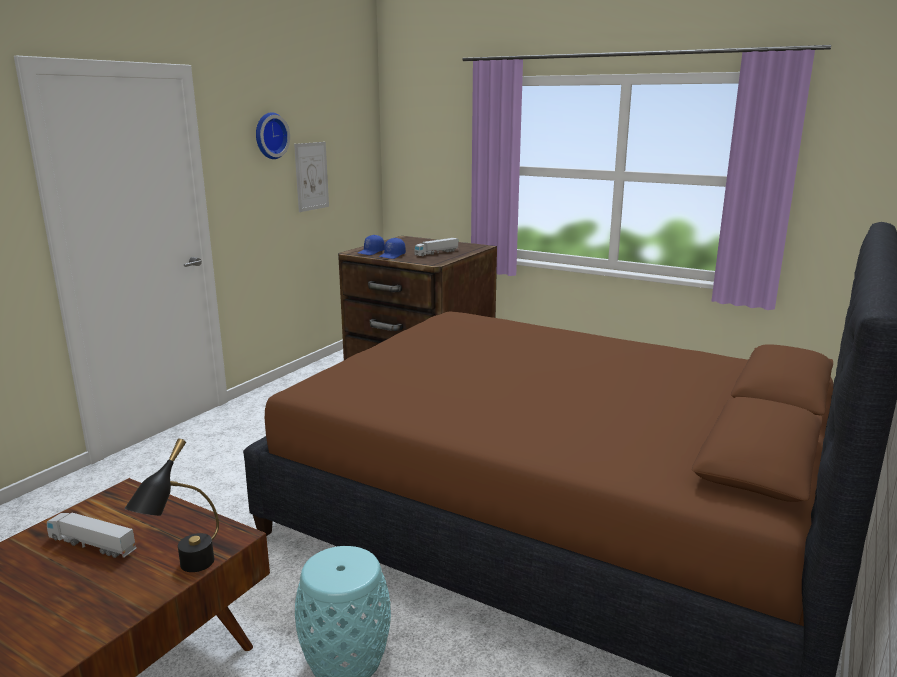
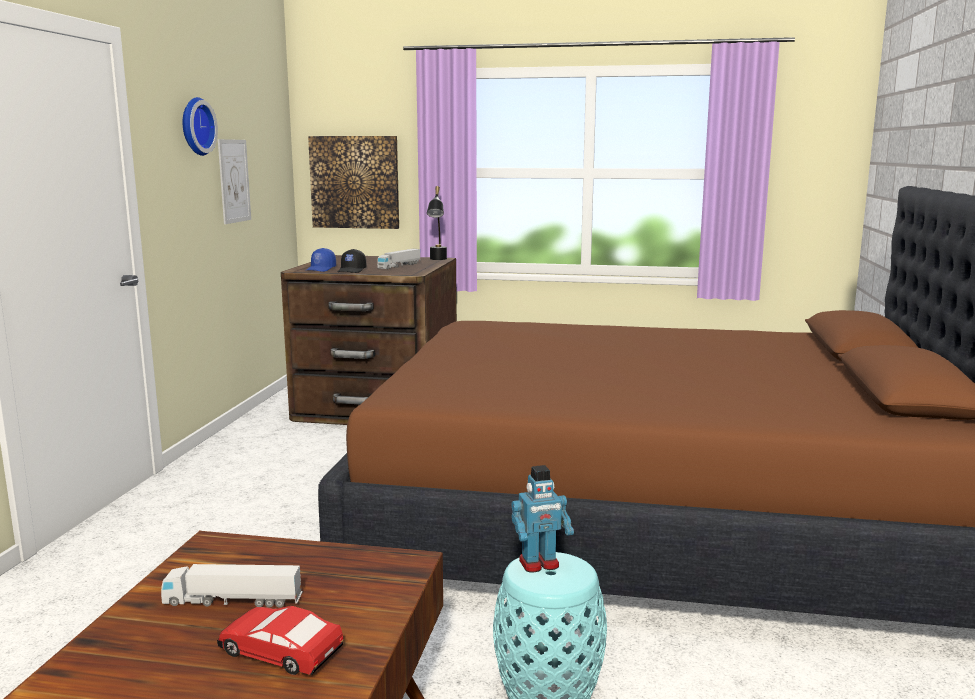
camera: 20 degrees left, 5 degrees down
black table lamp [124,439,219,572] -> black table lamp moved to [427,186,447,260]
blue cap [379,238,406,259] -> black cap [338,249,366,273]
none -> toy car [217,606,343,675]
none -> picture [308,136,399,229]
none -> toy robot [512,465,574,573]

